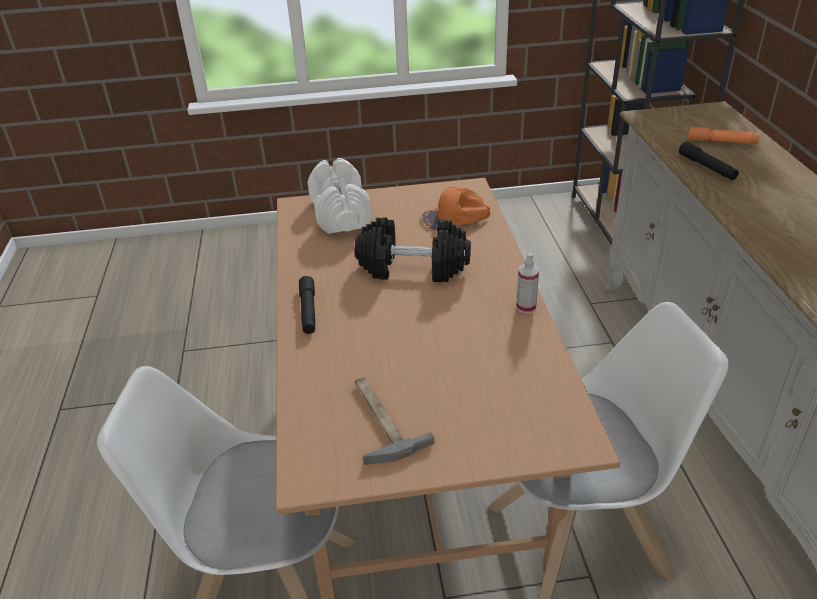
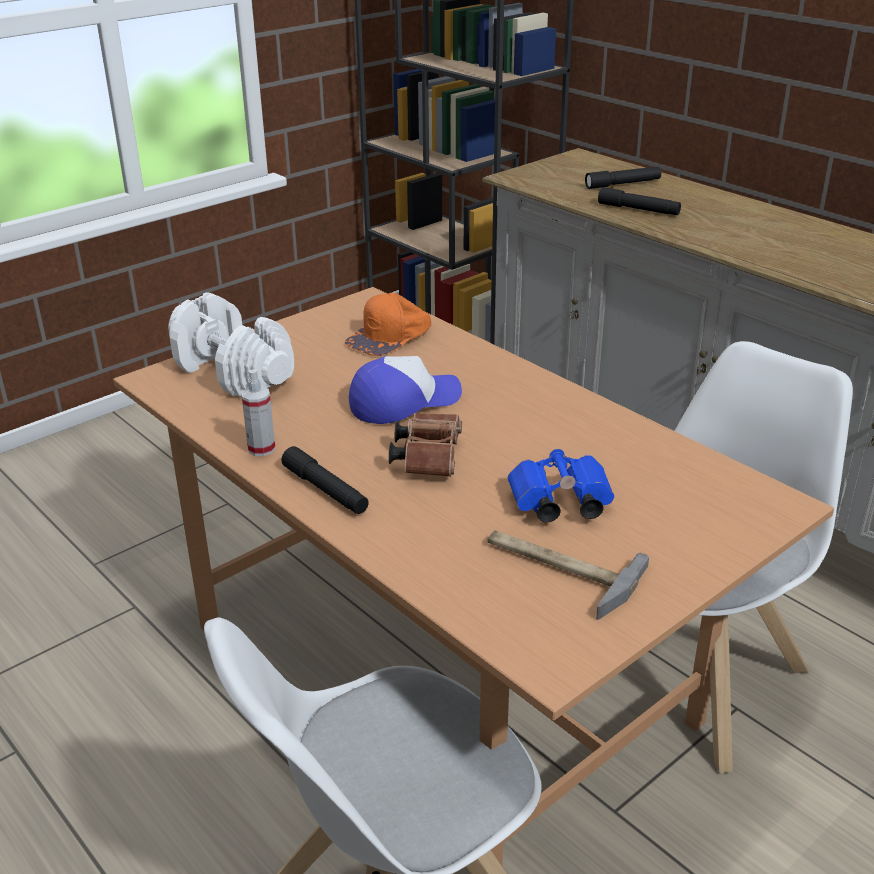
camera: 35 degrees left, 5 degrees down
black dumbbell [355,217,471,282] -> cap [349,356,462,424]
spray bottle [516,253,539,313] -> spray bottle moved to [241,369,276,456]
orange flashlight [688,127,760,144] -> black flashlight [585,167,661,189]
none -> brown binoculars [389,413,462,477]
none -> blue binoculars [508,449,614,522]

